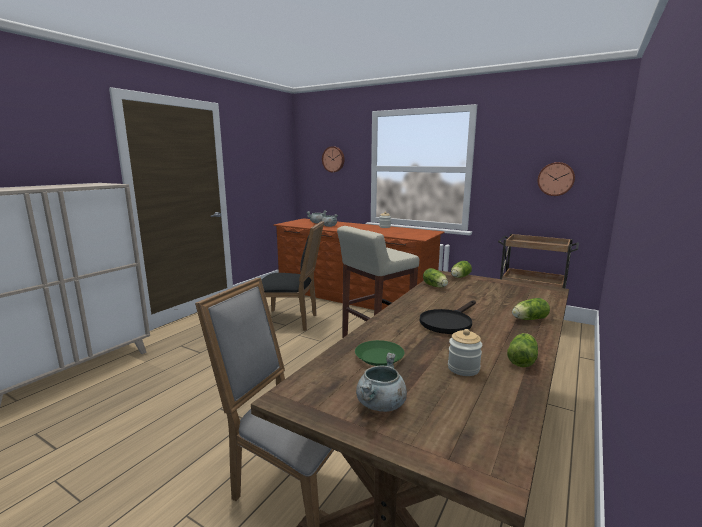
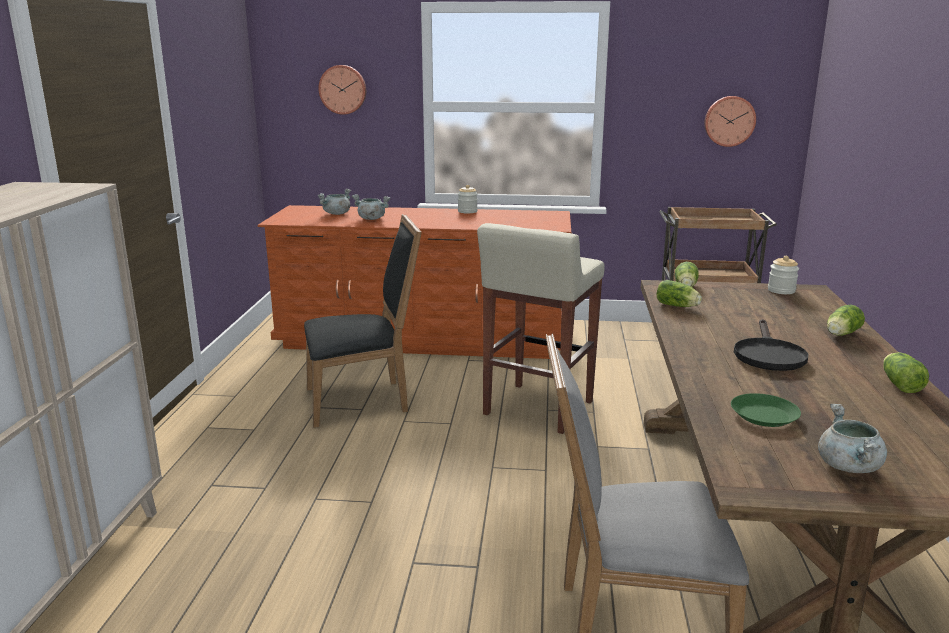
camera: 25 degrees left, 5 degrees up
jar [448,329,482,376] -> jar moved to [768,256,799,294]

